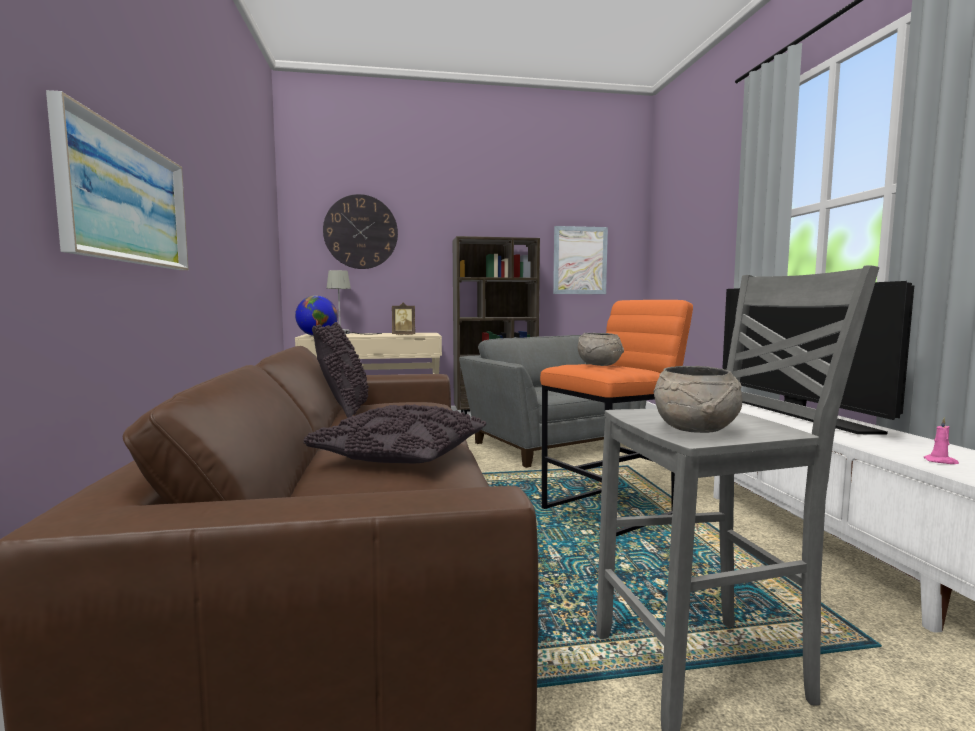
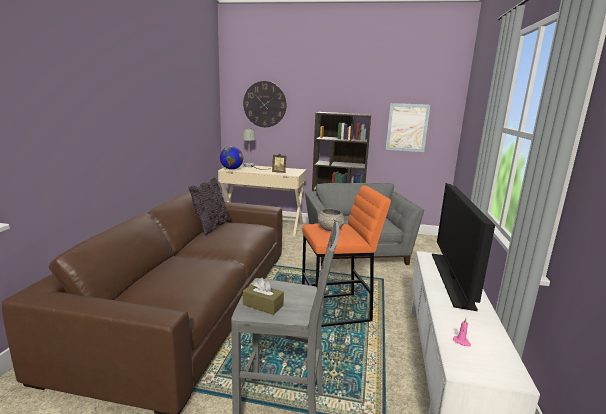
camera: 20 degrees right, 10 degrees up
picture [46,90,189,270] -> none
black pillow [303,404,486,463] -> none
grey bowl [654,366,743,433] -> brown tissue box [243,278,284,315]

